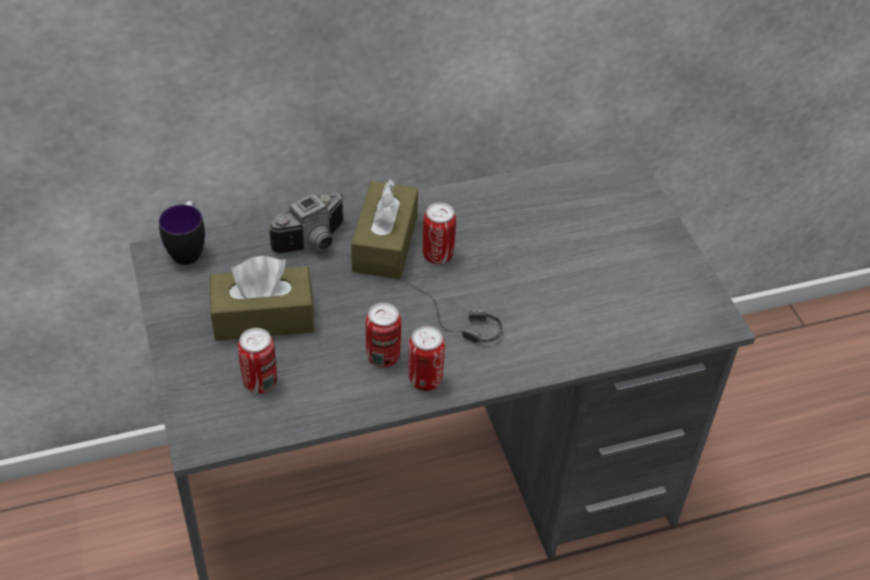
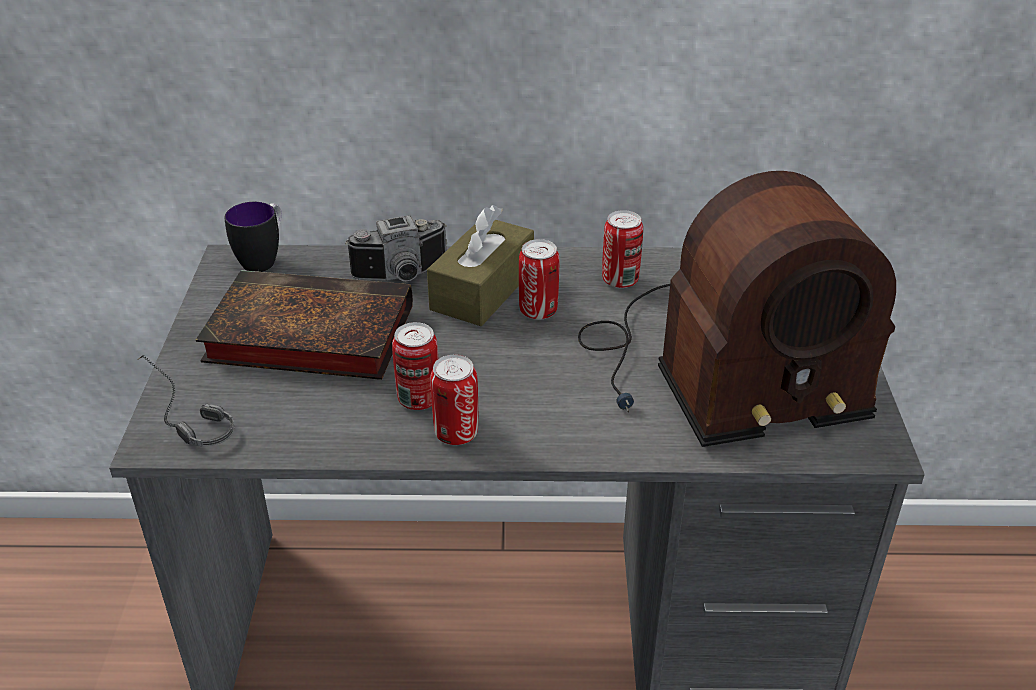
camera: 20 degrees right, 10 degrees down
brown tissue box [210,256,314,341] -> book [196,270,413,380]
can [238,328,277,394] -> can moved to [602,210,643,288]
headphones [403,283,503,343] -> headphones moved to [137,355,234,446]
none -> radio [578,171,896,447]

